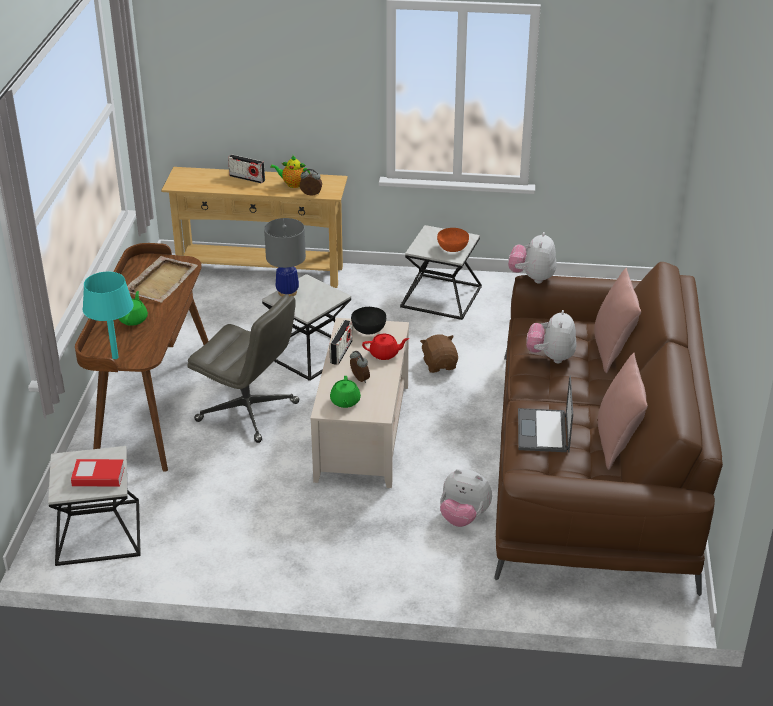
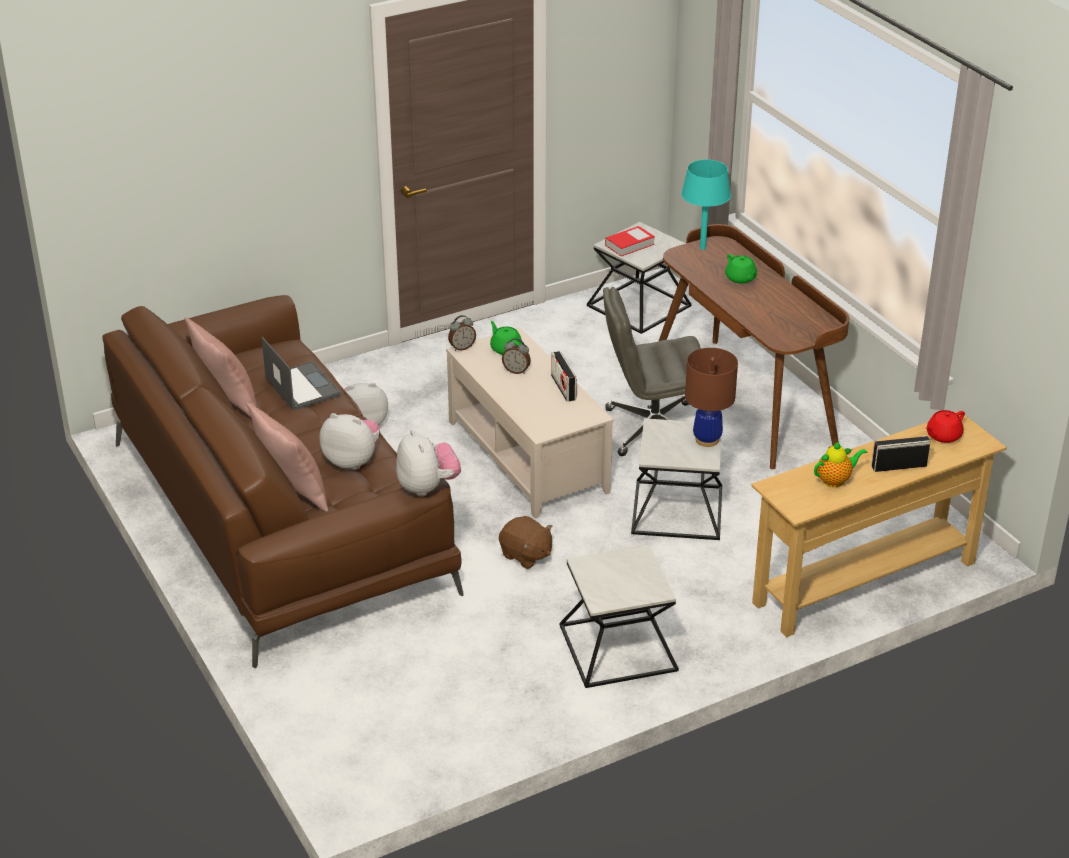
camera: 145 degrees right, 0 degrees up
beige tray [127,256,198,302] -> none
grey table lamp [264,218,306,297] -> brown table lamp [685,348,738,447]
alarm clock [300,169,322,195] -> alarm clock moved to [448,315,476,351]
black bowl [351,307,386,334] -> none
red teapot [362,334,409,360] -> red teapot moved to [926,410,965,443]
orange bowl [437,228,469,252] -> none
plush toy [526,310,576,363] -> plush toy turned 45 degrees counterclockwise [320,413,380,470]

